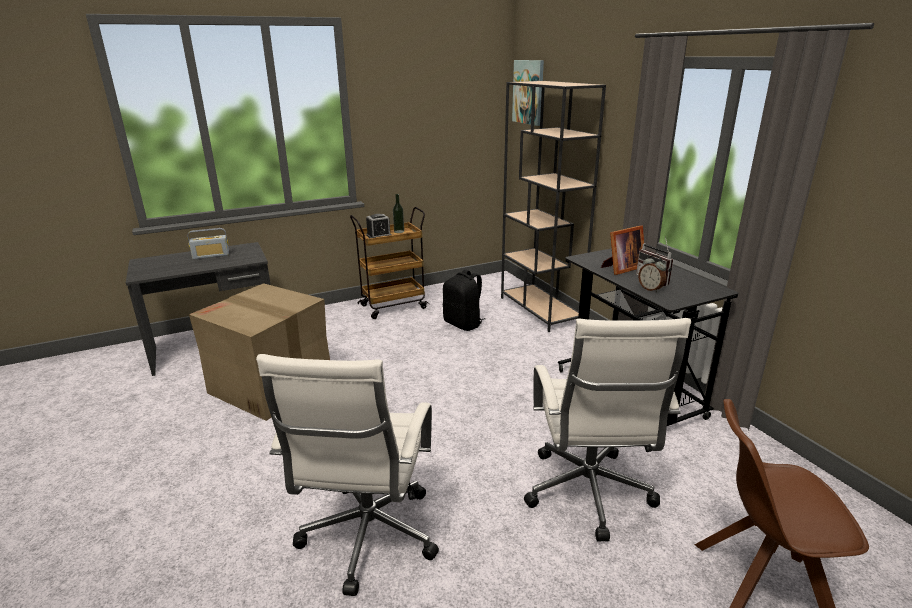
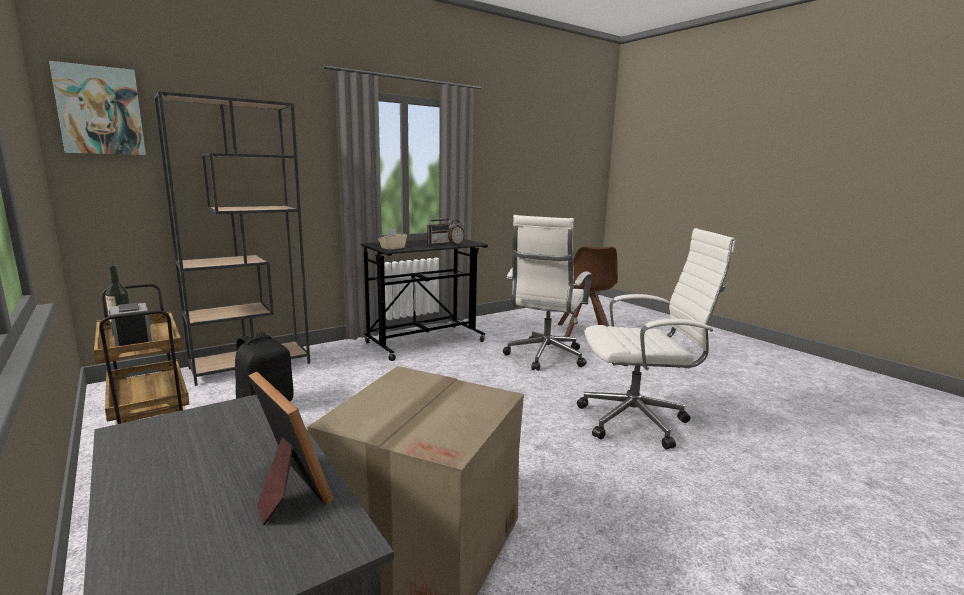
camera: 100 degrees left, 10 degrees down
radio [187,228,229,259] -> none
white office chair [524,318,691,542] -> white office chair turned 120 degrees clockwise [503,215,591,371]
picture frame [601,226,644,275] -> picture frame moved to [248,371,333,525]
none -> beige tissue box [378,228,407,250]

